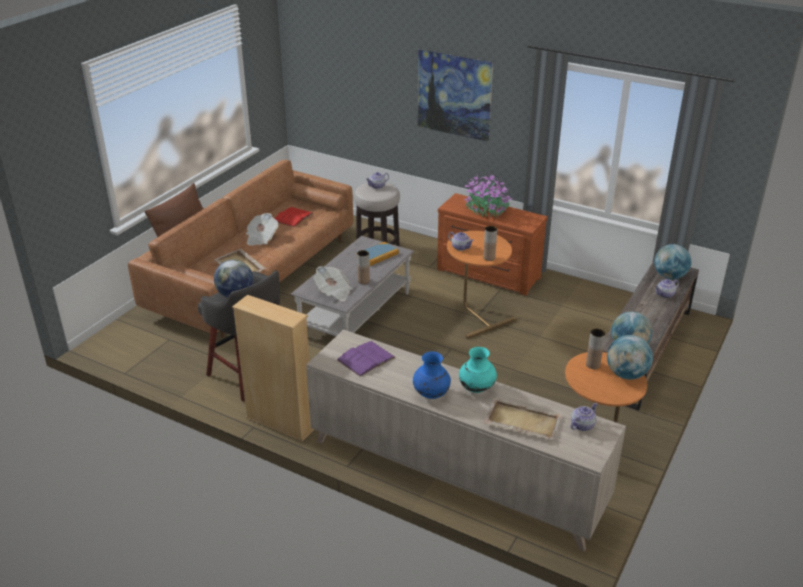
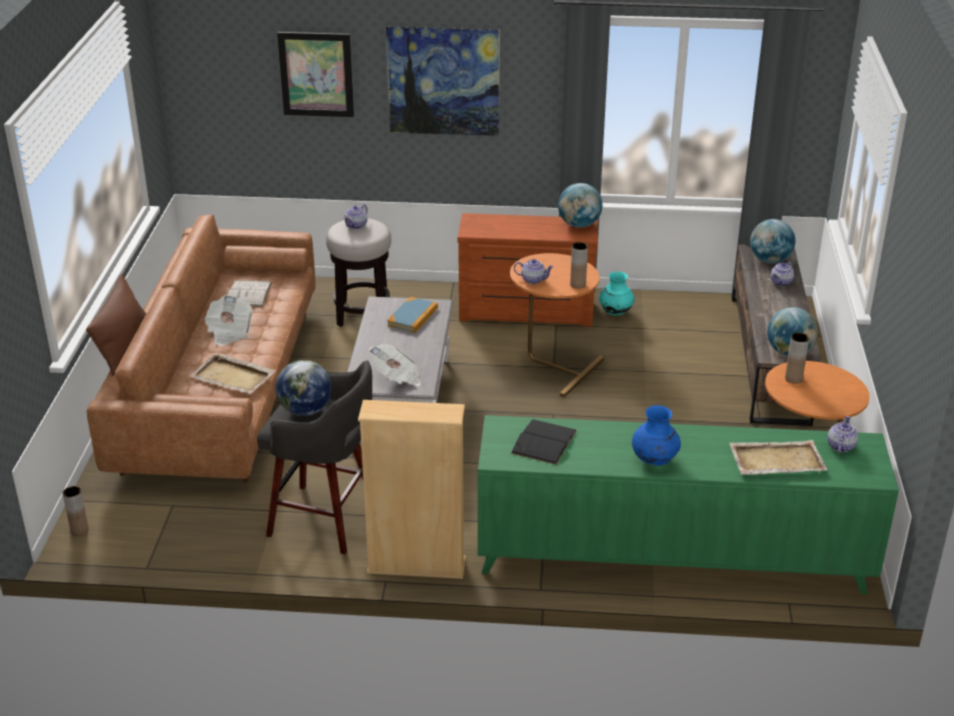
camera: 25 degrees left, 0 degrees up
red book [275,207,313,227] -> white book [228,280,272,307]
beige cabinet [306,330,626,551] -> green cabinet [478,415,899,595]
purple book [337,341,395,377] -> black book [511,419,577,465]
brown vase [357,250,370,284] -> brown vase moved to [63,486,89,536]
turquoise vase [459,347,497,393] -> turquoise vase moved to [599,272,634,315]
potted plant [465,174,512,217] -> none
globe [607,335,653,380] -> globe moved to [558,183,603,228]
none -> picture [277,32,354,117]

